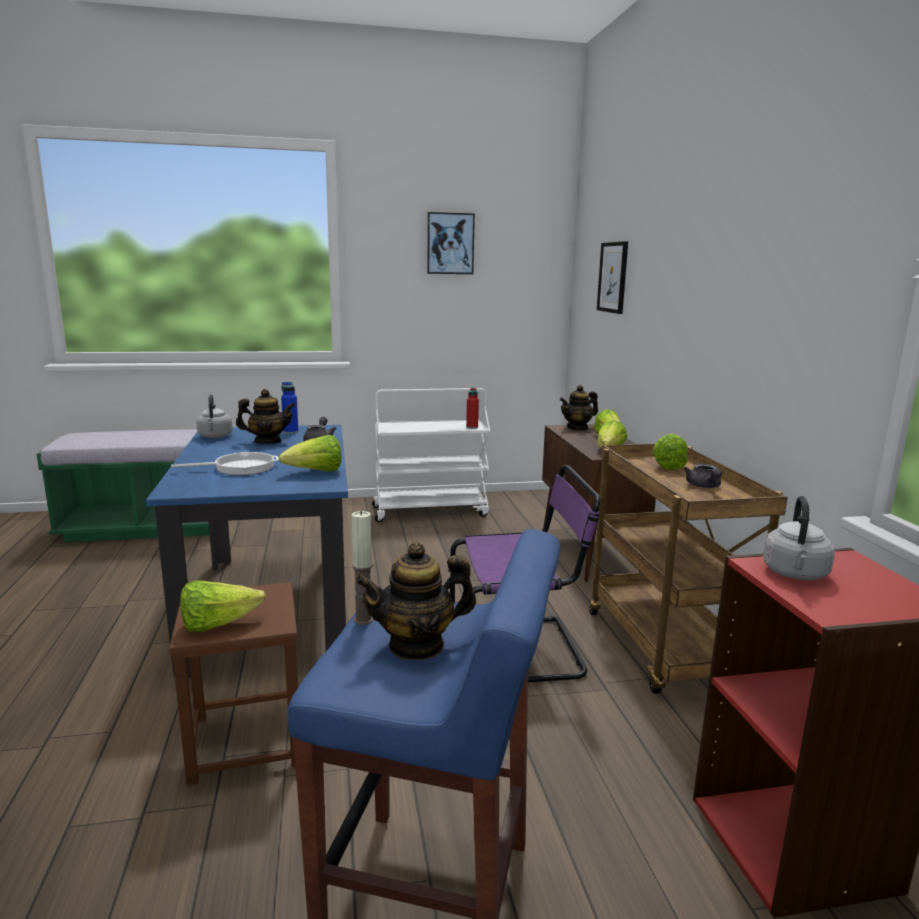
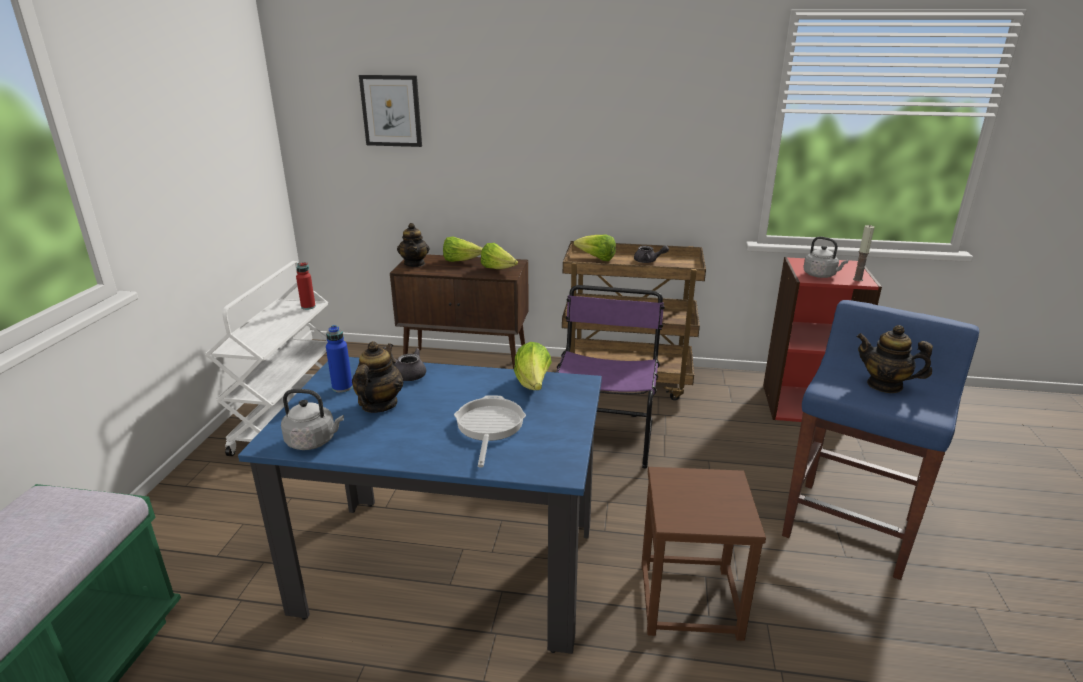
camera: 70 degrees left, 10 degrees up
lettuce [180,580,266,632] -> none
candle [352,511,373,625] -> candle moved to [853,225,874,281]
teapot [355,542,476,660] -> teapot turned 120 degrees clockwise [856,325,933,393]
picture [427,212,475,274] -> none

